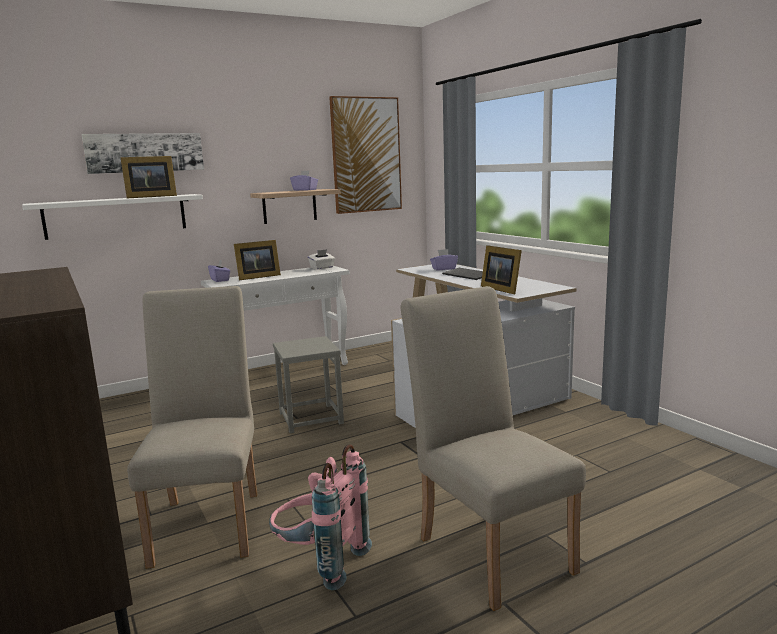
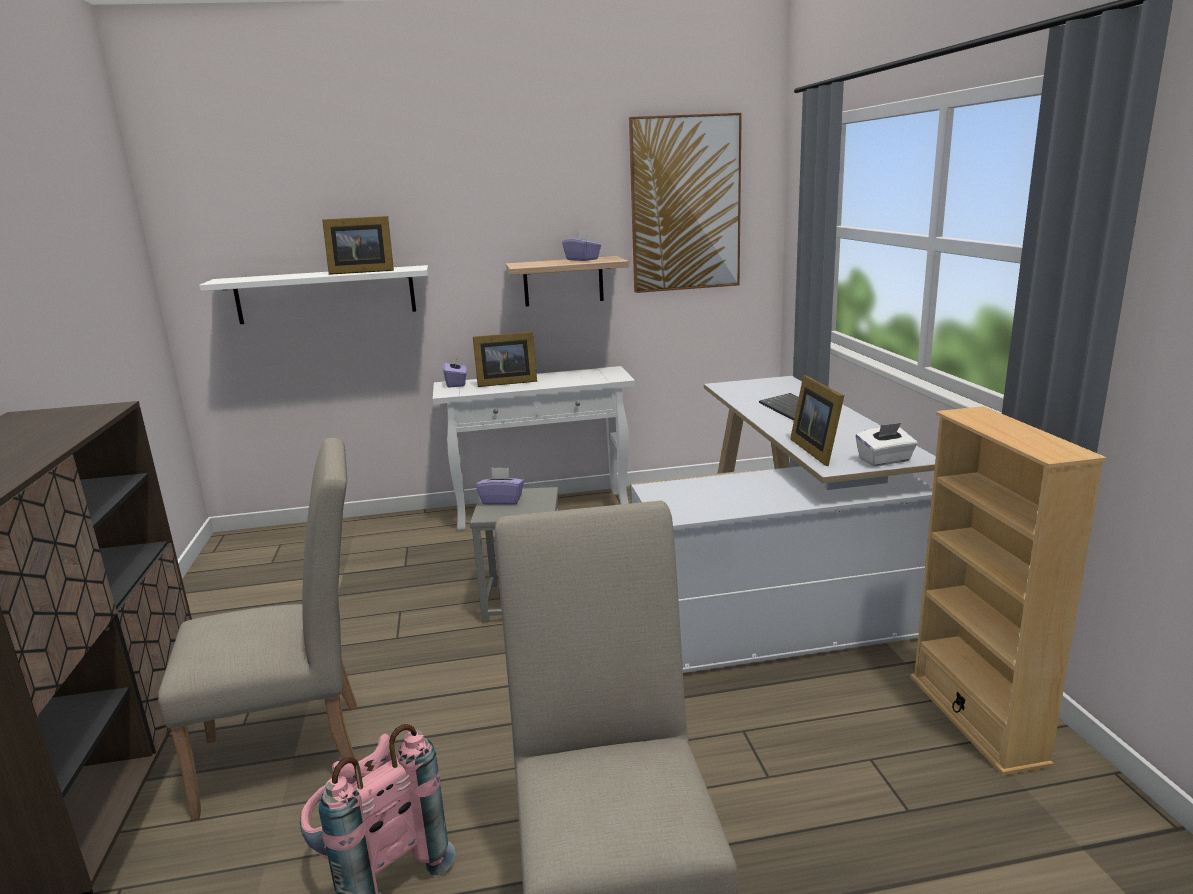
camera: 20 degrees right, 5 degrees up
picture [81,133,204,174] -> none
beige chair [127,286,257,569] -> beige chair turned 60 degrees clockwise [158,438,357,821]
white tissue box [308,249,335,270] -> white tissue box moved to [856,423,917,466]
purple tissue box [430,249,458,270] -> purple tissue box moved to [476,467,524,505]
none -> beige bookcase [910,406,1107,776]

